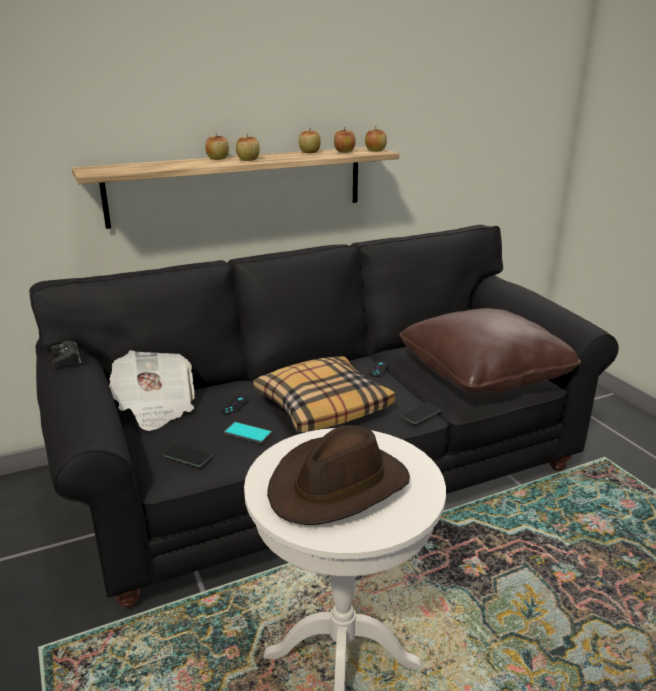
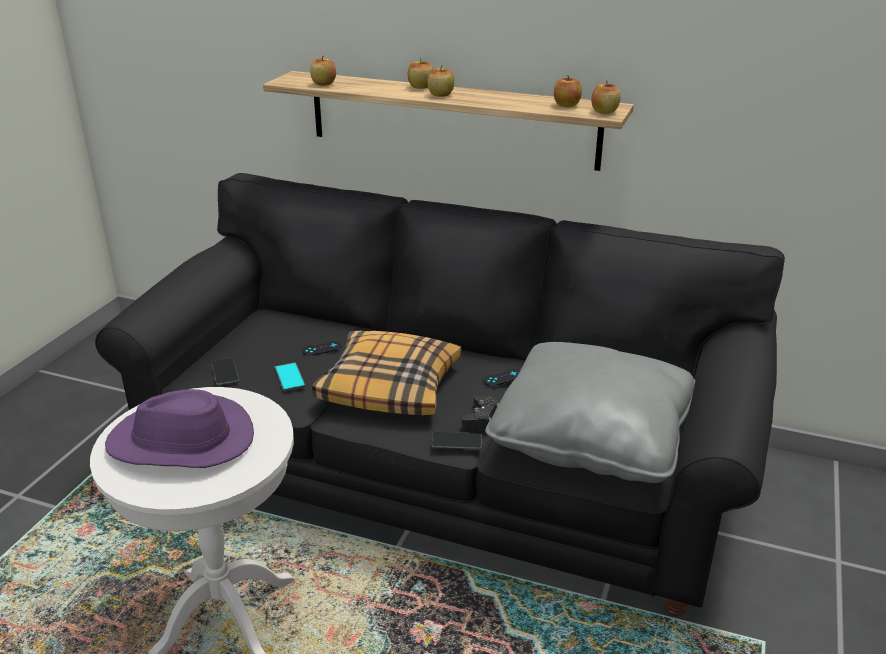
camera: 45 degrees right, 5 degrees up
black game controller [50,341,81,367] -> black game controller moved to [462,396,499,429]
newspaper [109,350,195,431] -> none
brown hat [267,425,410,525] -> purple hat [105,389,254,468]
apple [299,127,321,153] -> apple moved to [310,56,336,86]
brown pillow [399,308,581,393] -> grey pillow [485,342,695,483]

